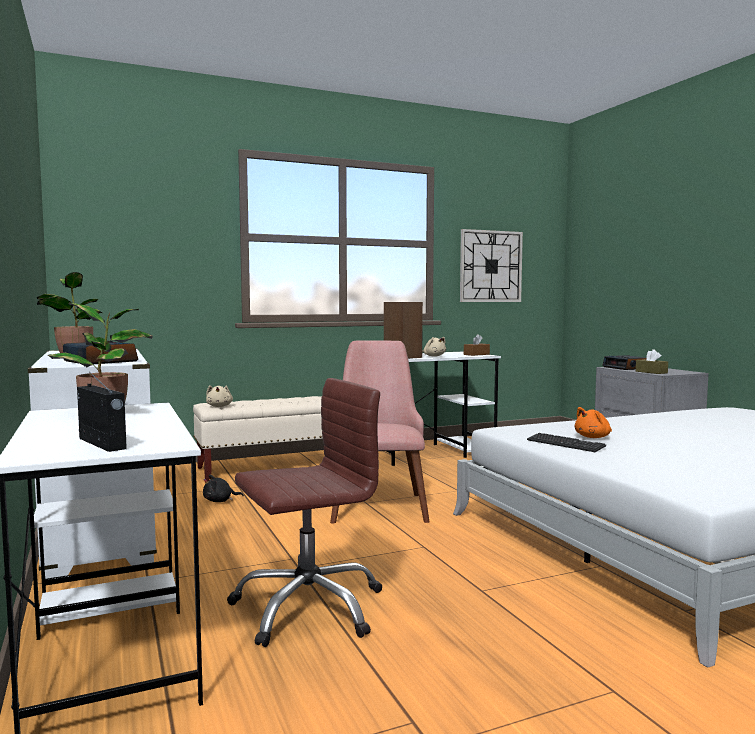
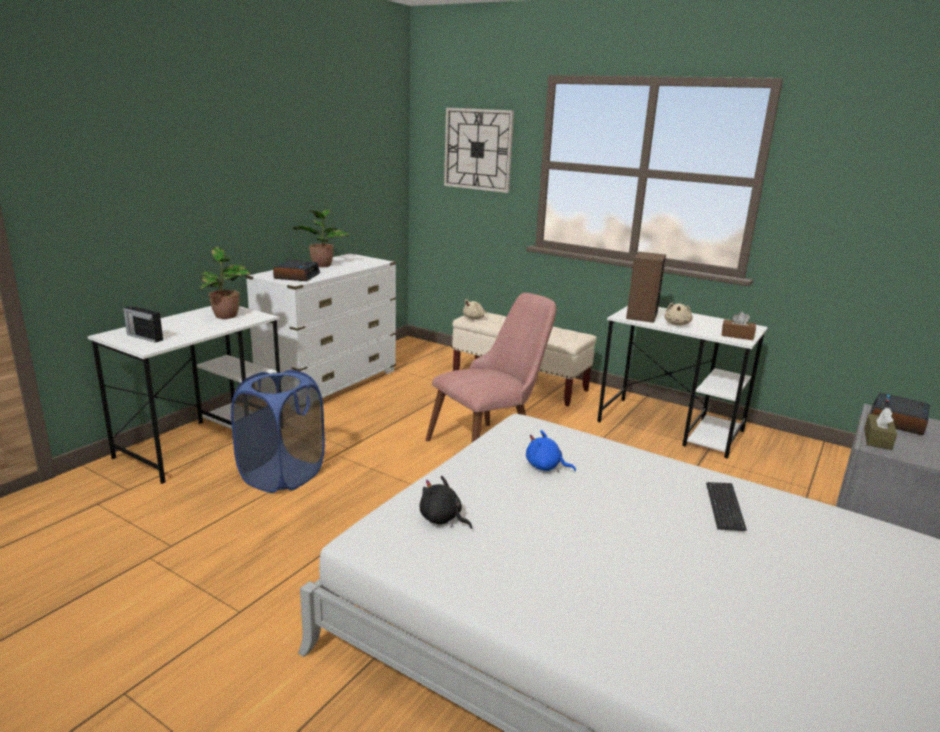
camera: 55 degrees right, 15 degrees up
radio [77,374,127,452] -> radio turned 105 degrees clockwise [123,304,163,343]
black plush toy [203,475,244,502] -> black plush toy moved to [419,476,472,529]
brown office chair [227,378,382,647] -> blue laundry basket [231,370,325,493]
wall clock [460,229,523,302] -> wall clock moved to [444,108,514,193]
keyboard [527,433,607,452] -> keyboard moved to [706,482,747,531]
orange plush toy [575,407,612,438] -> blue plush toy [526,430,576,472]

